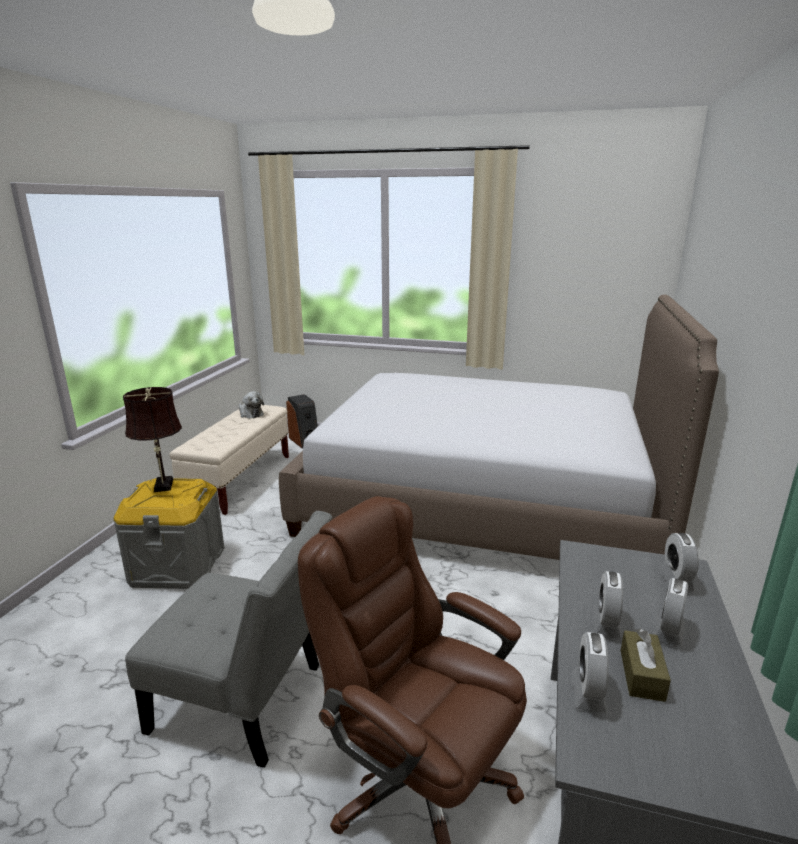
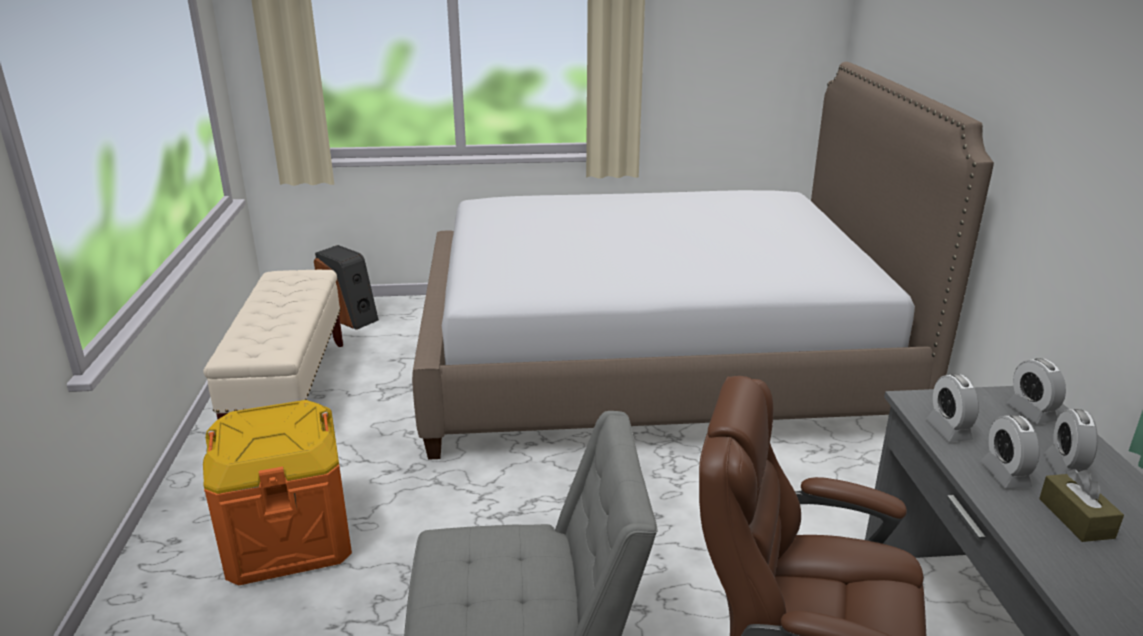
camera: 20 degrees left, 5 degrees up
grey storage box [114,478,224,589] -> orange storage box [203,400,352,585]
brown table lamp [123,387,182,492] -> none
plush toy [239,391,264,419] -> none
alarm clock [572,632,609,713] -> alarm clock moved to [926,374,979,442]

